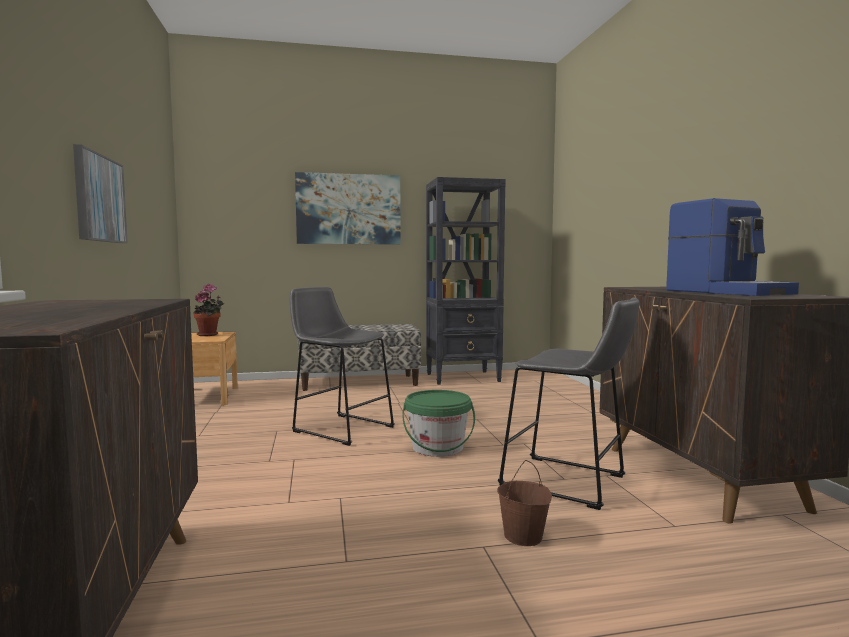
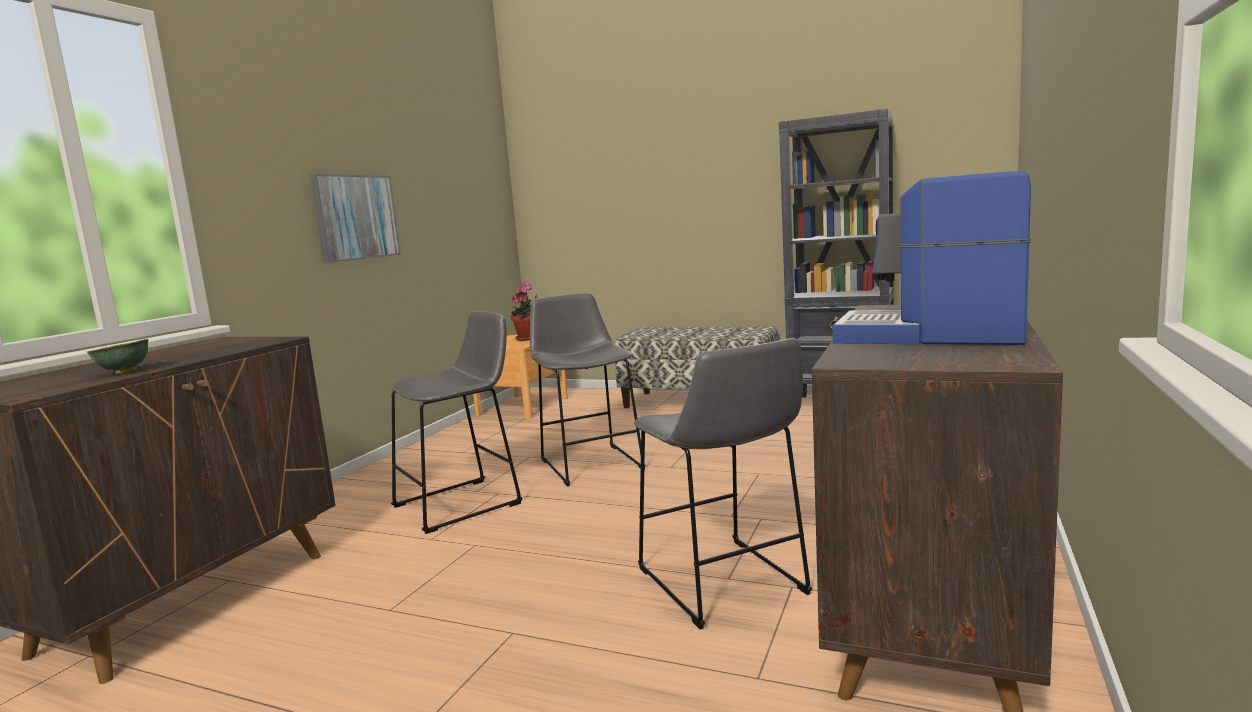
camera: 35 degrees right, 5 degrees up
picture [295,172,401,245] -> none
green bucket [402,390,475,457] -> none
brown bucket [497,460,552,546] -> none
coffee machine [666,198,799,296] -> coffee machine turned 105 degrees clockwise [832,171,1031,345]
none -> green bowl [87,339,149,374]
none -> grey stool [391,311,523,534]

